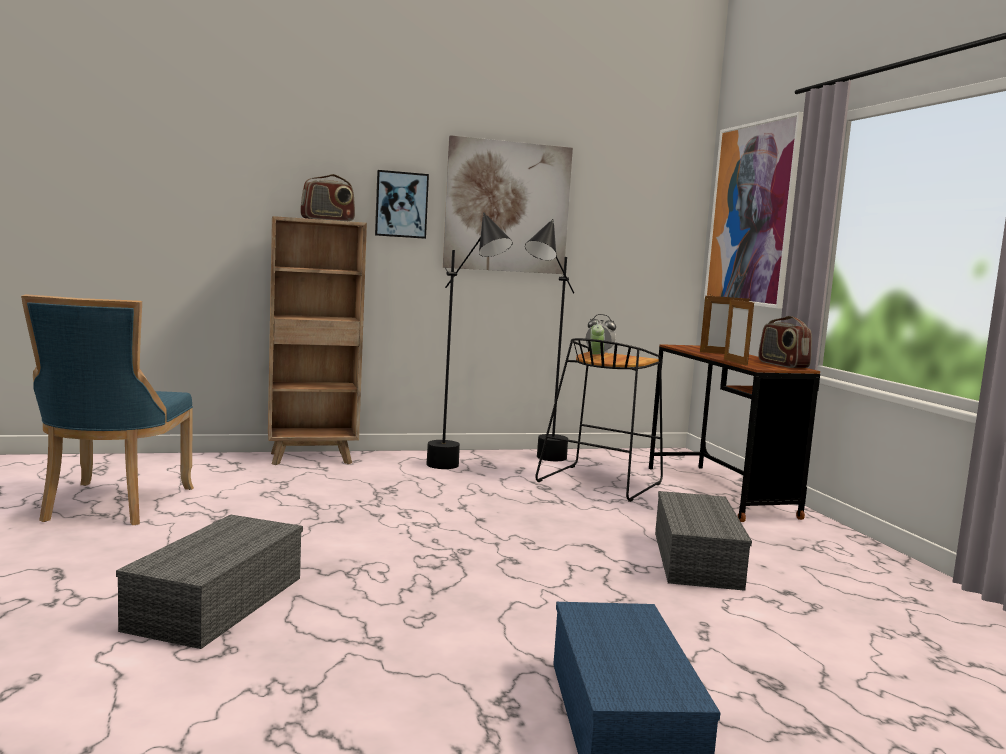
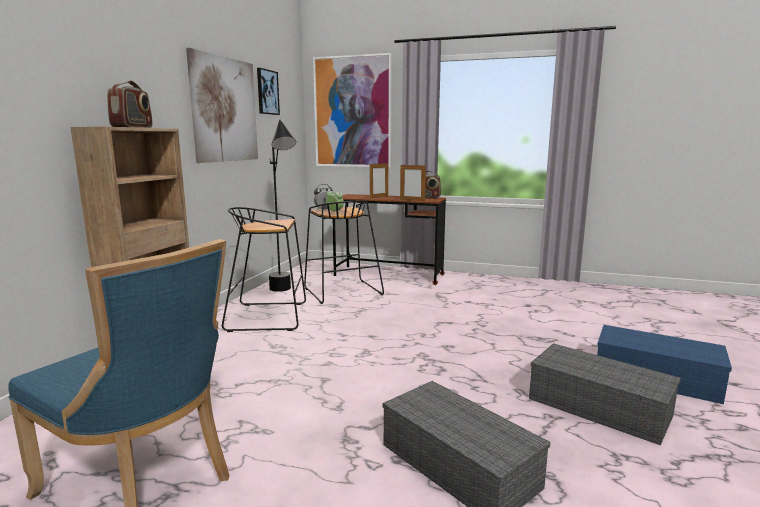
camera: 55 degrees left, 5 degrees up
picture [375,170,429,239] -> picture moved to [257,68,280,115]
black floor lamp [427,213,513,469] -> black stool [222,207,306,332]
grey storage box [655,491,752,591] -> grey storage box moved to [529,343,681,445]

